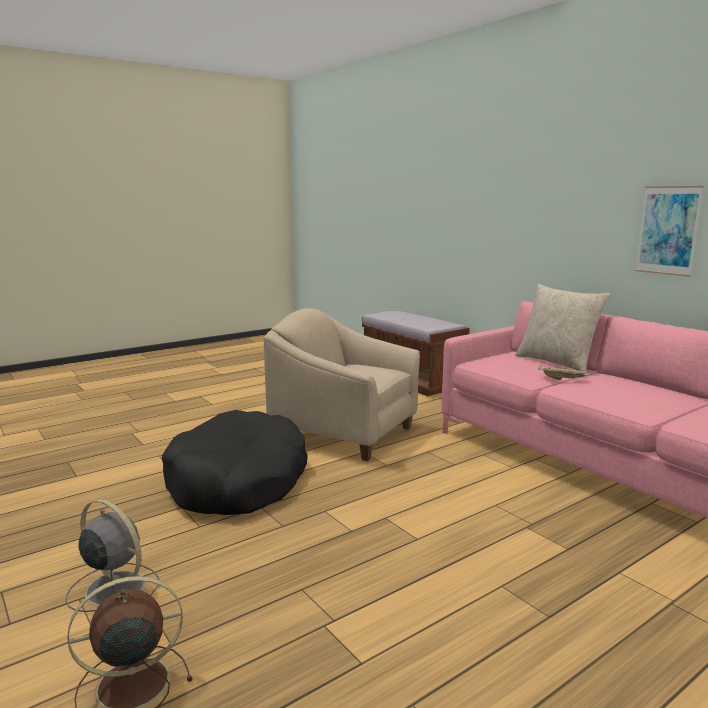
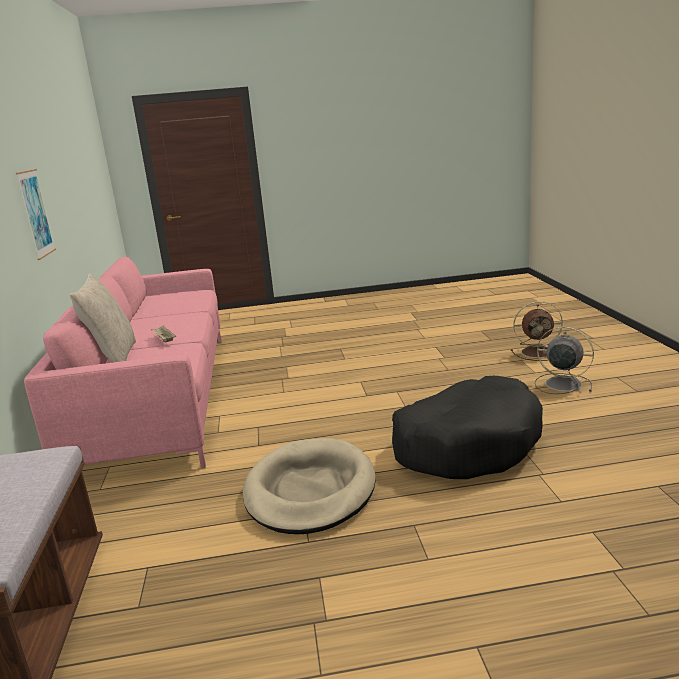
camera: 150 degrees left, 5 degrees up
grey fan [66,499,159,612] -> grey fan turned 150 degrees clockwise [535,326,594,394]
beige armchair [264,308,420,461] -> beige dog bed [243,438,375,534]

